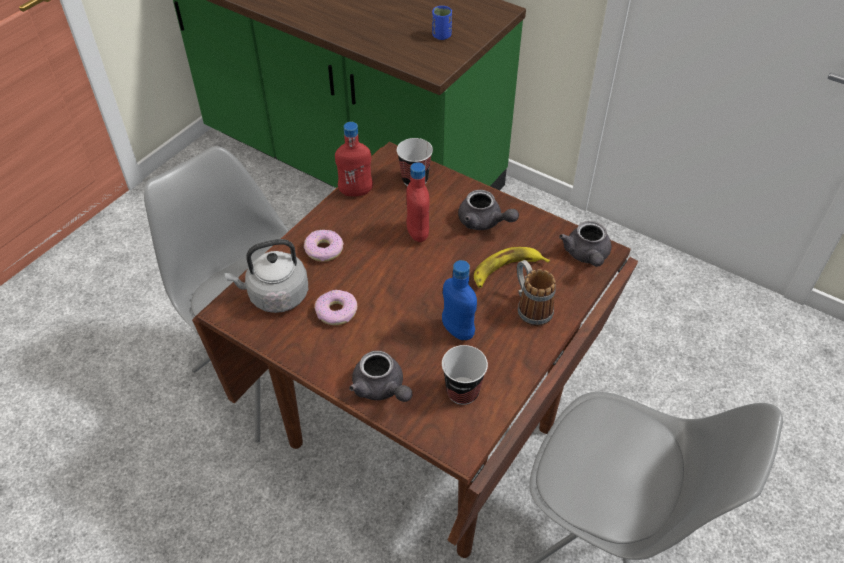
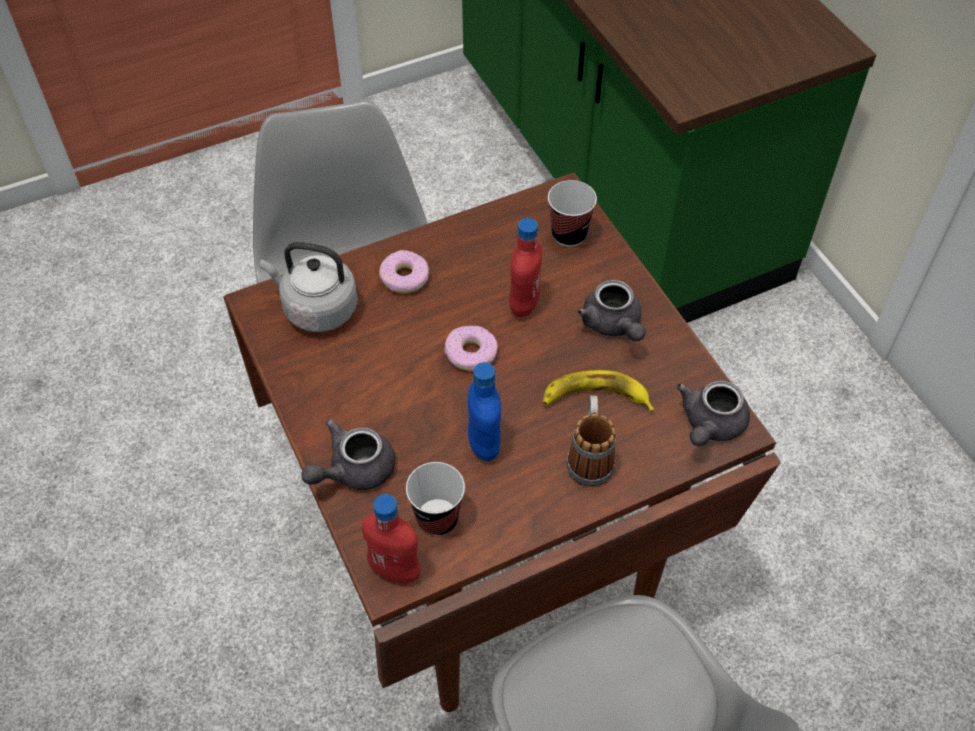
camera: 30 degrees right, 5 degrees up
donut [315,290,357,325] -> donut moved to [444,326,498,371]
red bottle [335,122,373,197] -> red bottle moved to [362,494,421,583]
grey teapot [349,351,412,402] -> grey teapot turned 60 degrees clockwise [301,419,395,490]
blue cup [432,6,452,40] -> none

